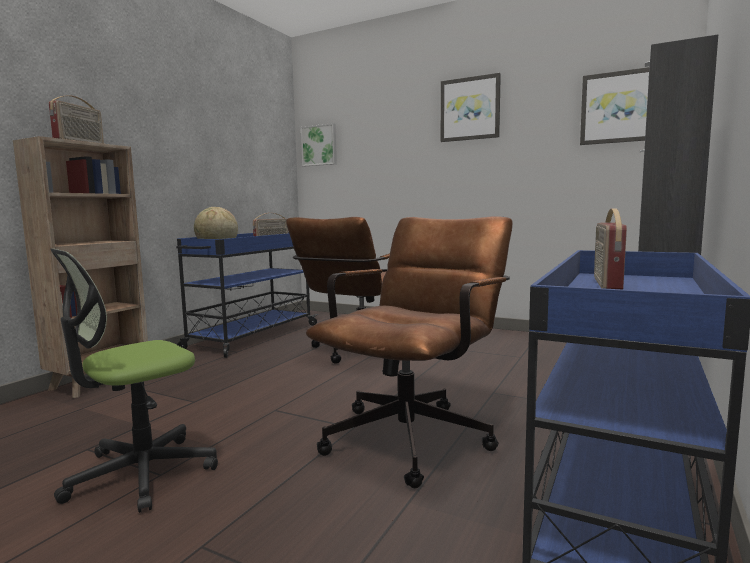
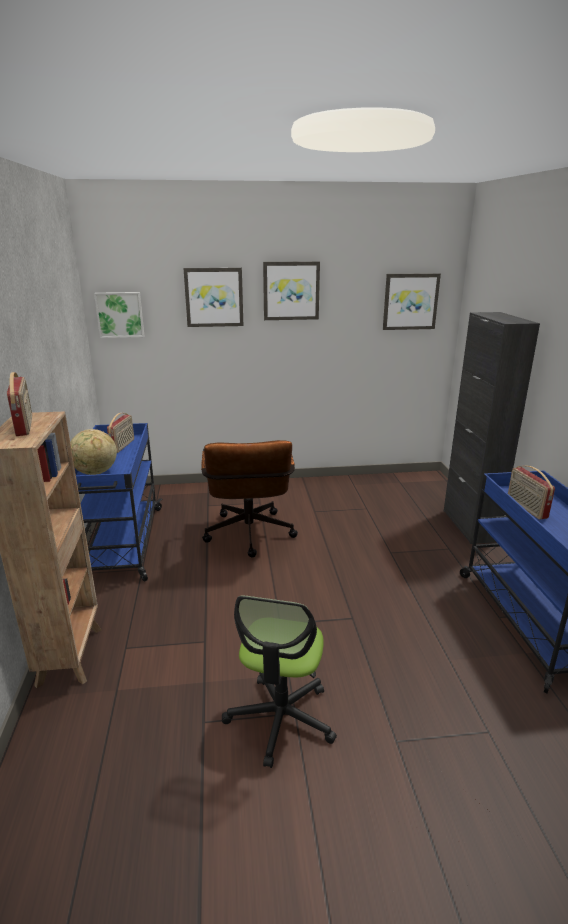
camera: 35 degrees left, 15 degrees up
brown office chair [306,216,513,488] -> none
none -> picture [183,268,244,327]

